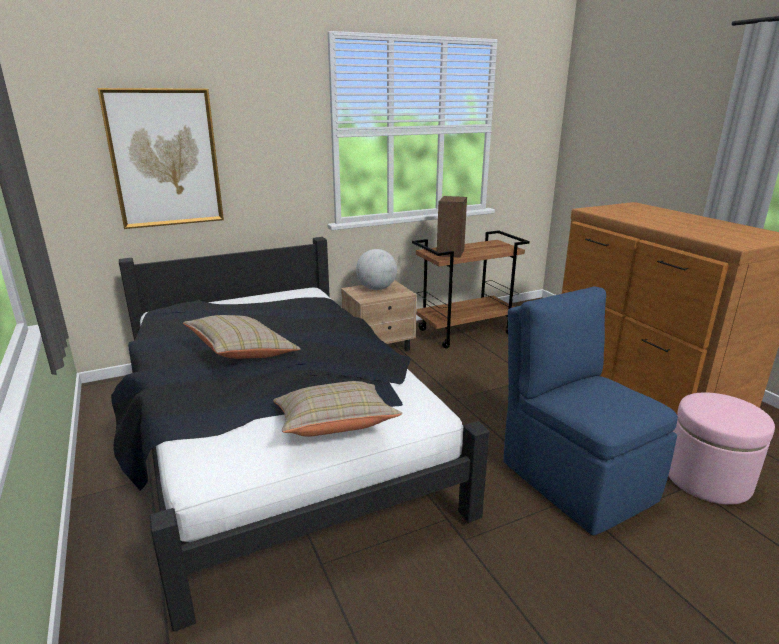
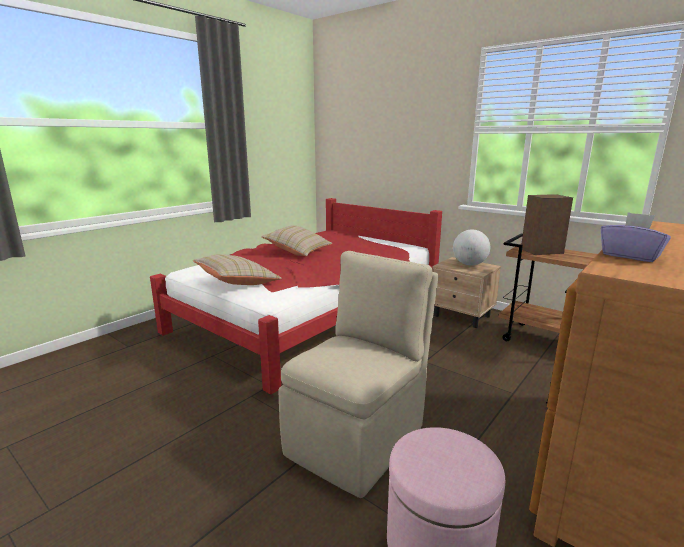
camera: 65 degrees right, 5 degrees down
picture [97,88,224,229] -> none
black bed [111,237,490,632] -> red bed [150,198,442,394]
blue chair [503,286,678,535] -> beige chair [278,251,438,498]
none -> purple tissue box [601,212,671,262]

